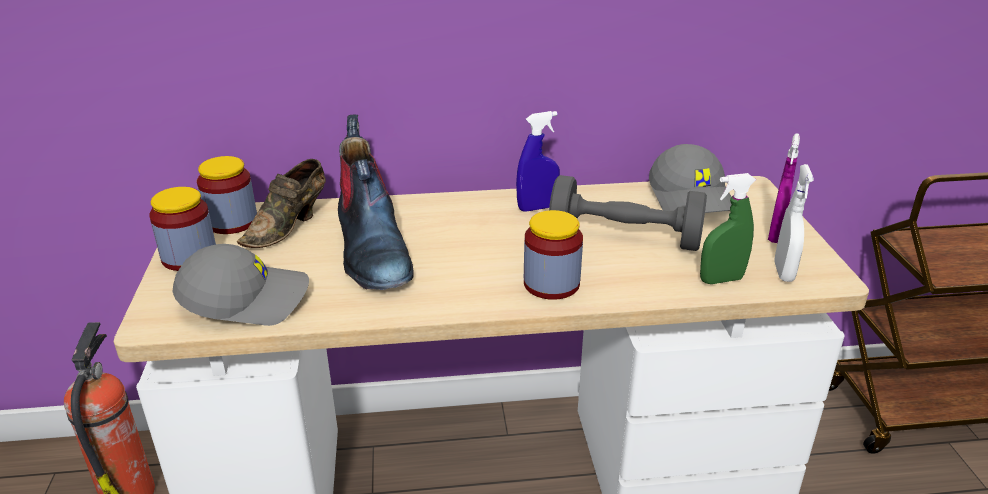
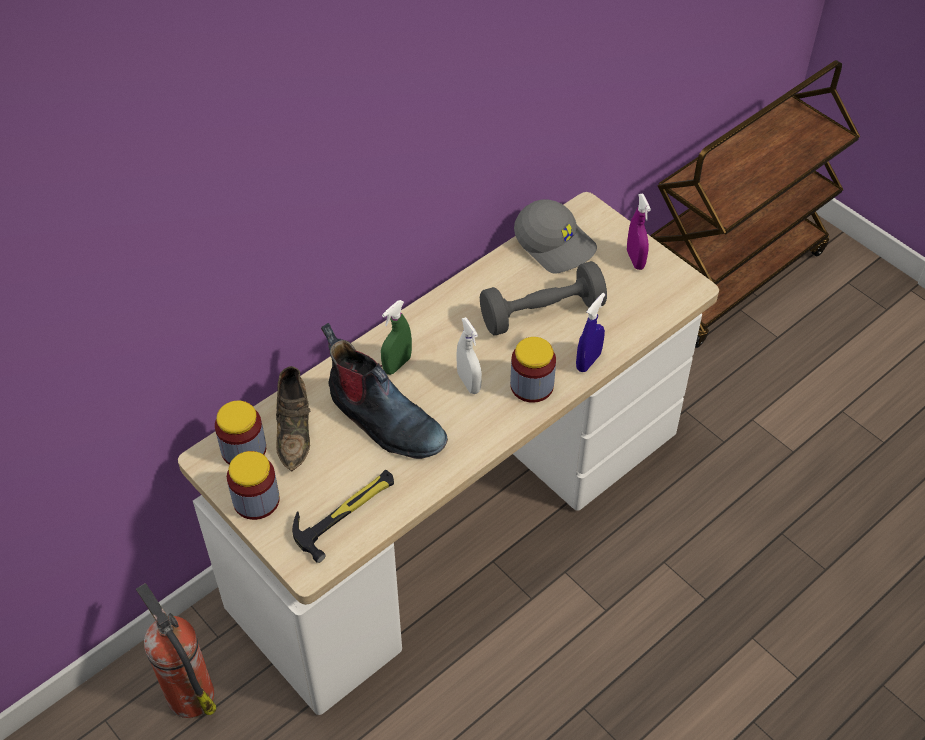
camera: 35 degrees left, 20 degrees up
grey cap [172,244,309,326] -> hammer [292,470,394,563]
blue spray bottle [516,111,560,212] -> blue spray bottle moved to [576,293,605,372]
green spray bottle [700,173,756,284] -> green spray bottle moved to [381,300,412,375]
white spray bottle [774,164,814,282] -> white spray bottle moved to [456,317,482,394]

